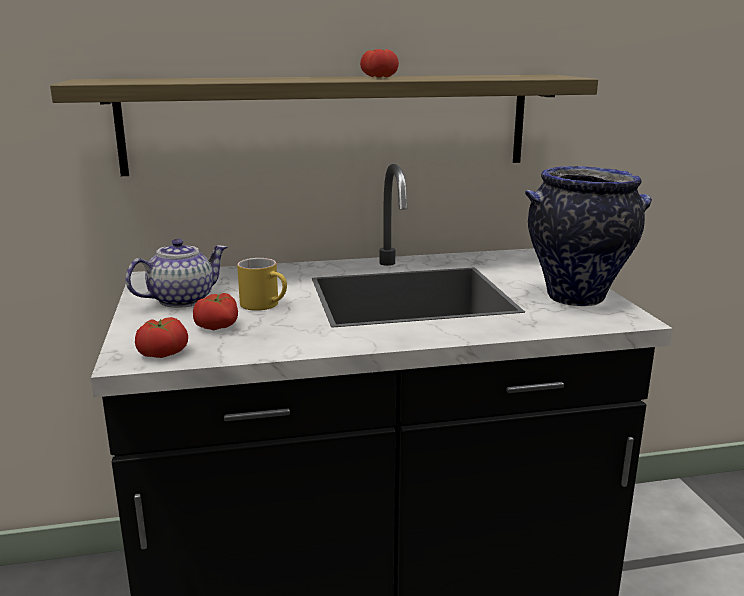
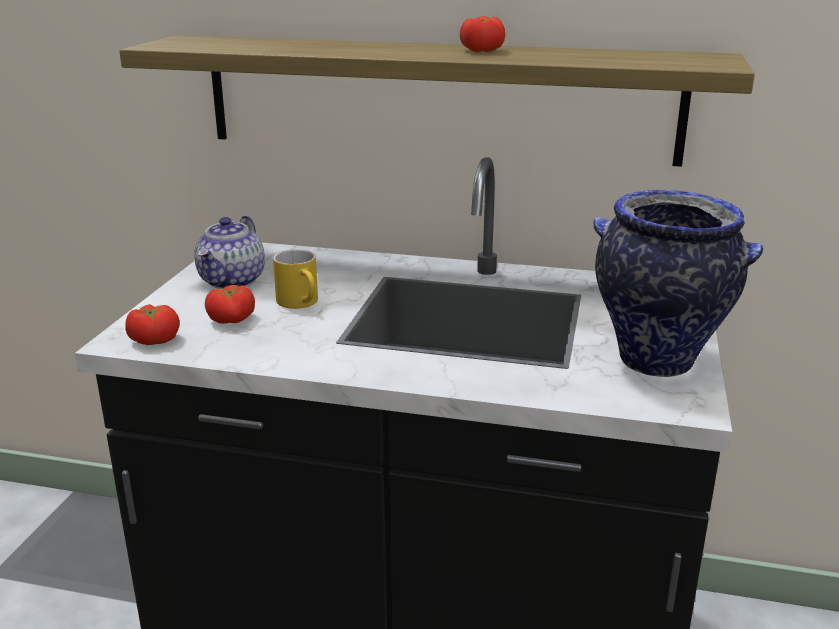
camera: 25 degrees right, 5 degrees up
teapot [125,239,227,308] -> teapot turned 120 degrees clockwise [194,216,265,289]

